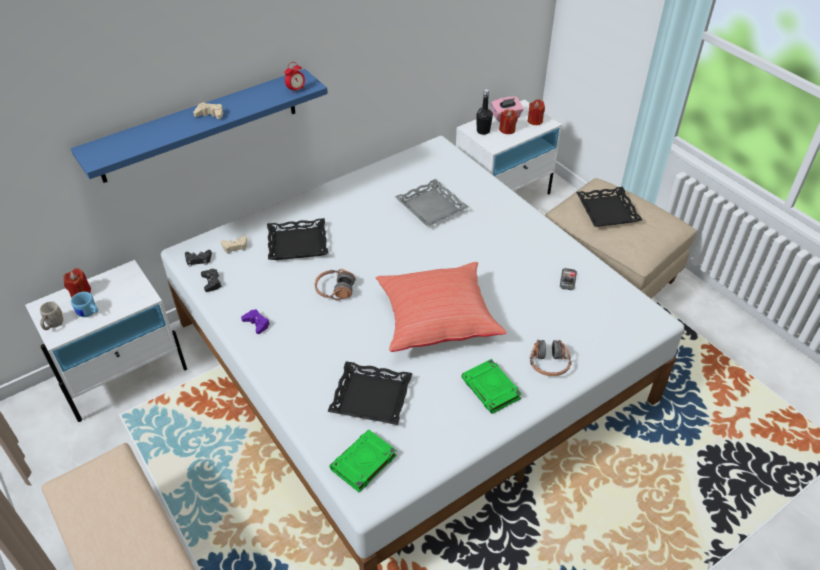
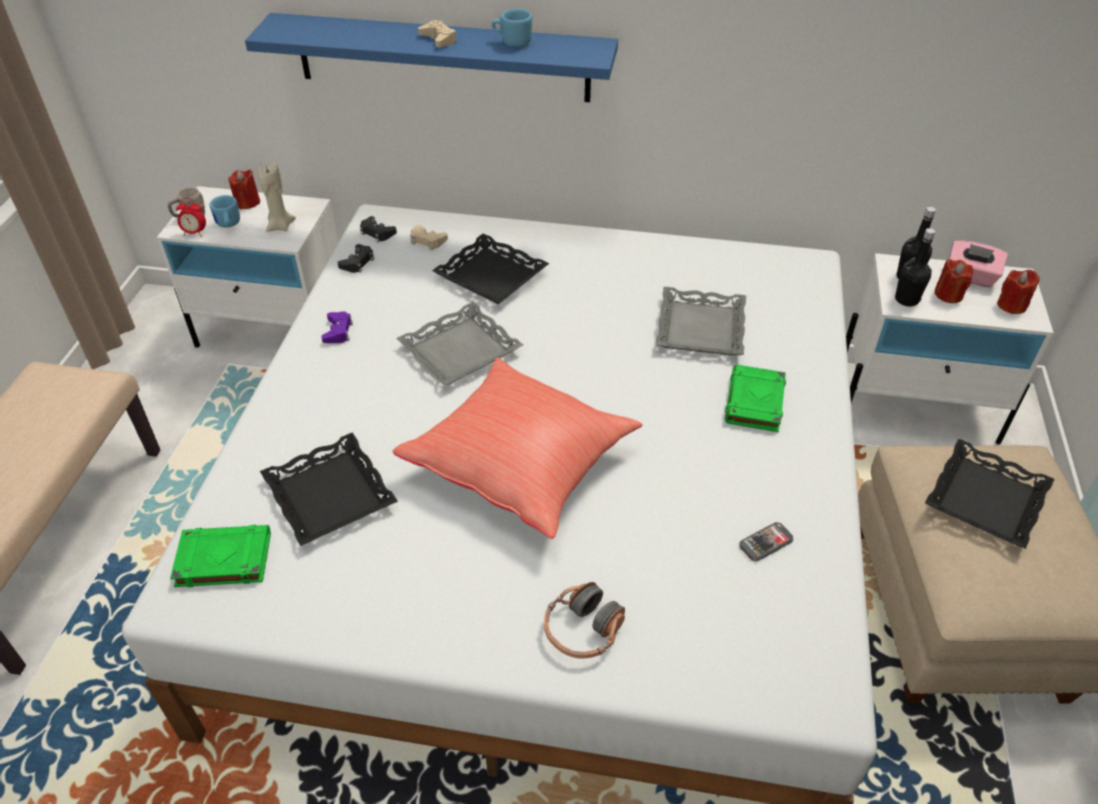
camera: 45 degrees right, 0 degrees up
alarm clock [284,62,305,93] -> alarm clock moved to [176,198,206,237]
headphones [315,269,356,300] -> grey tray [396,301,523,386]
green book [461,359,522,414] -> green book moved to [725,365,786,432]
none -> beige candle [258,162,296,232]
none -> blue mug [492,9,532,47]
none -> black bottle [895,228,935,306]

